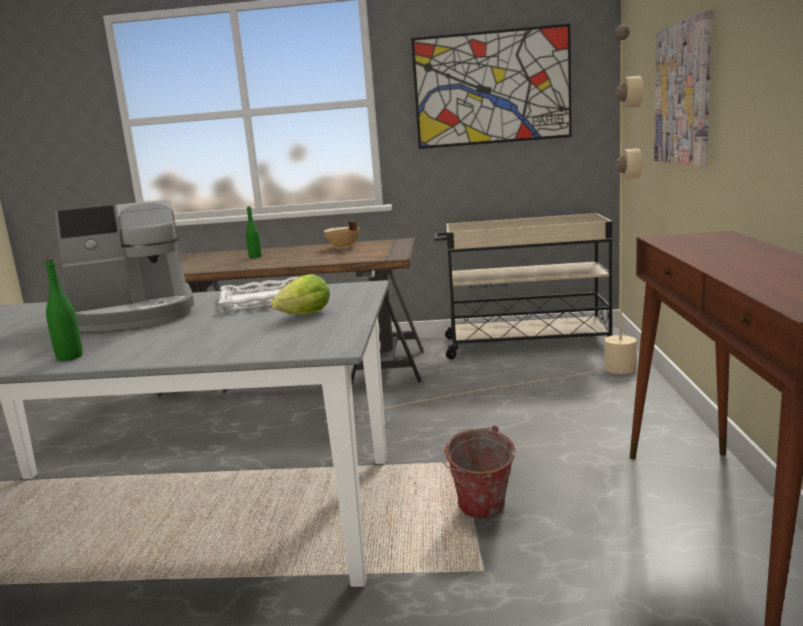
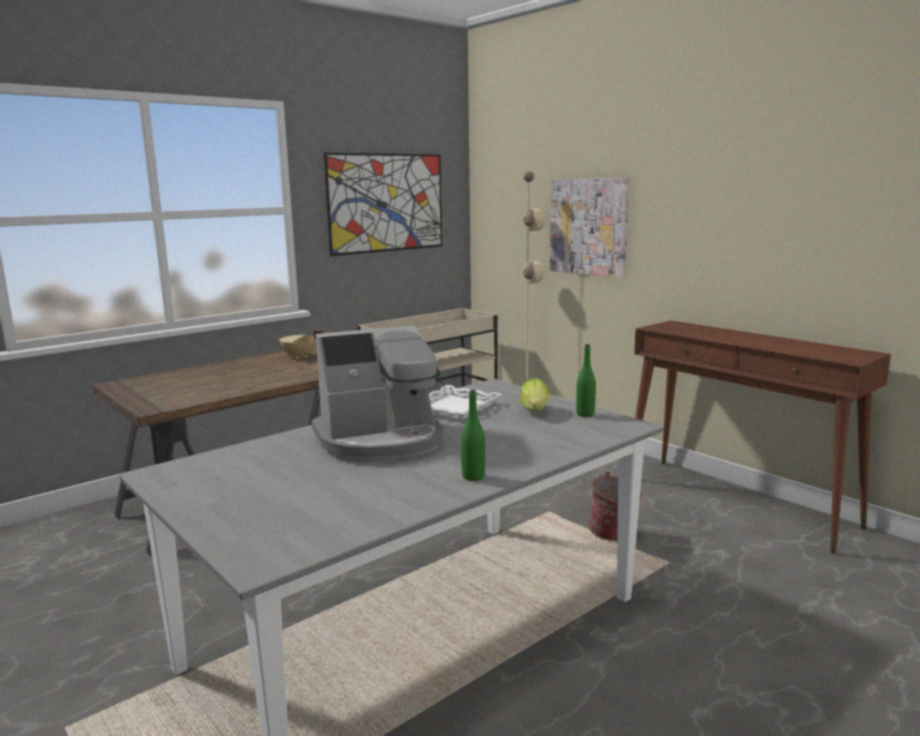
camera: 45 degrees left, 0 degrees up
coffee machine [55,199,194,332] -> coffee machine turned 45 degrees clockwise [312,325,444,462]
green bottle [246,206,261,258] -> green bottle moved to [576,344,596,417]

